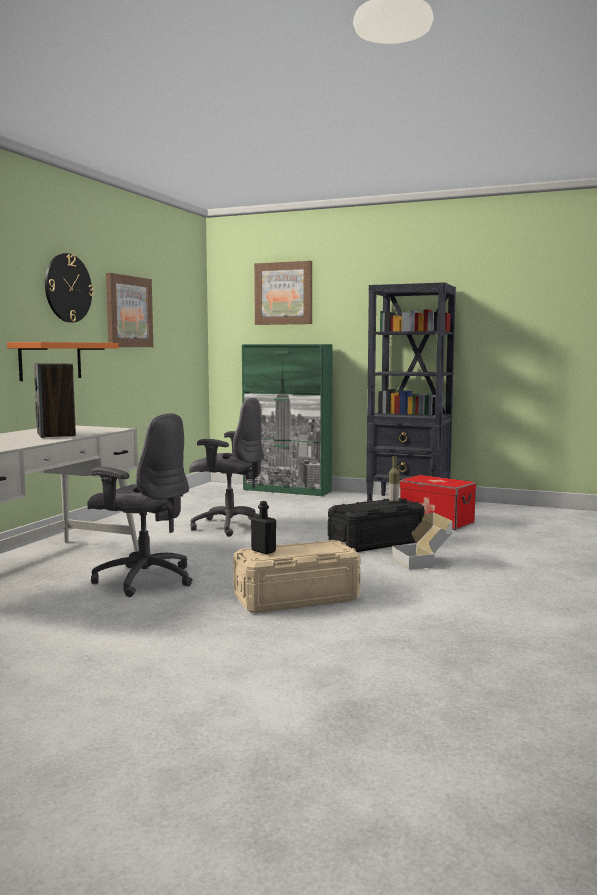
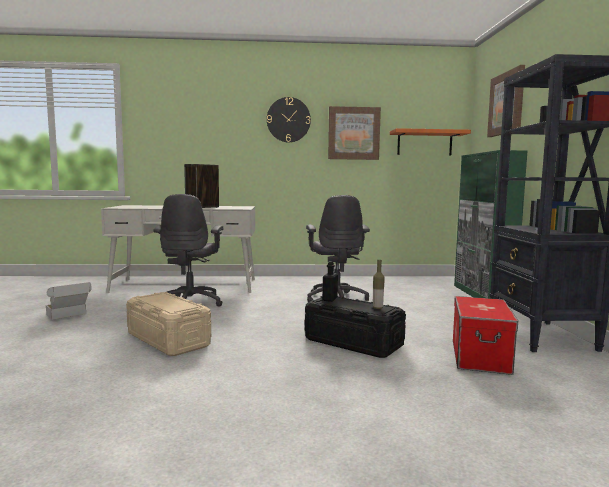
camera: 65 degrees right, 0 degrees up
orange shelf [7,342,119,381] -> orange shelf moved to [390,128,471,155]
black bottle [251,501,276,554] -> black bottle moved to [323,261,338,302]
cardboard box [392,512,452,570] -> cardboard box moved to [46,282,92,320]

